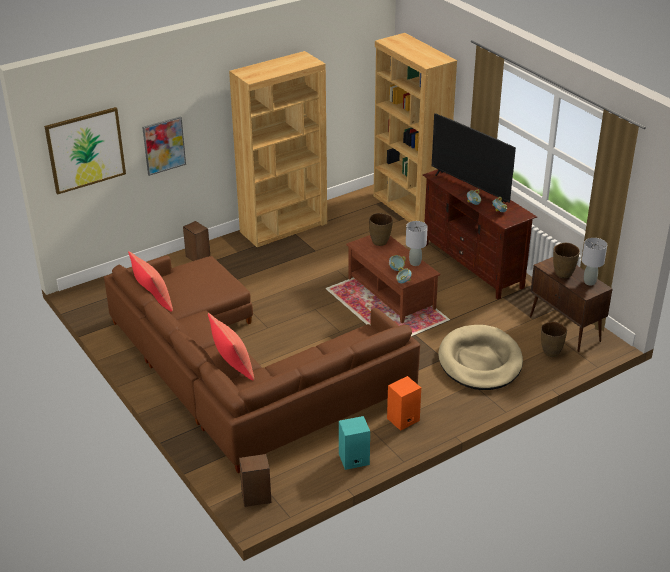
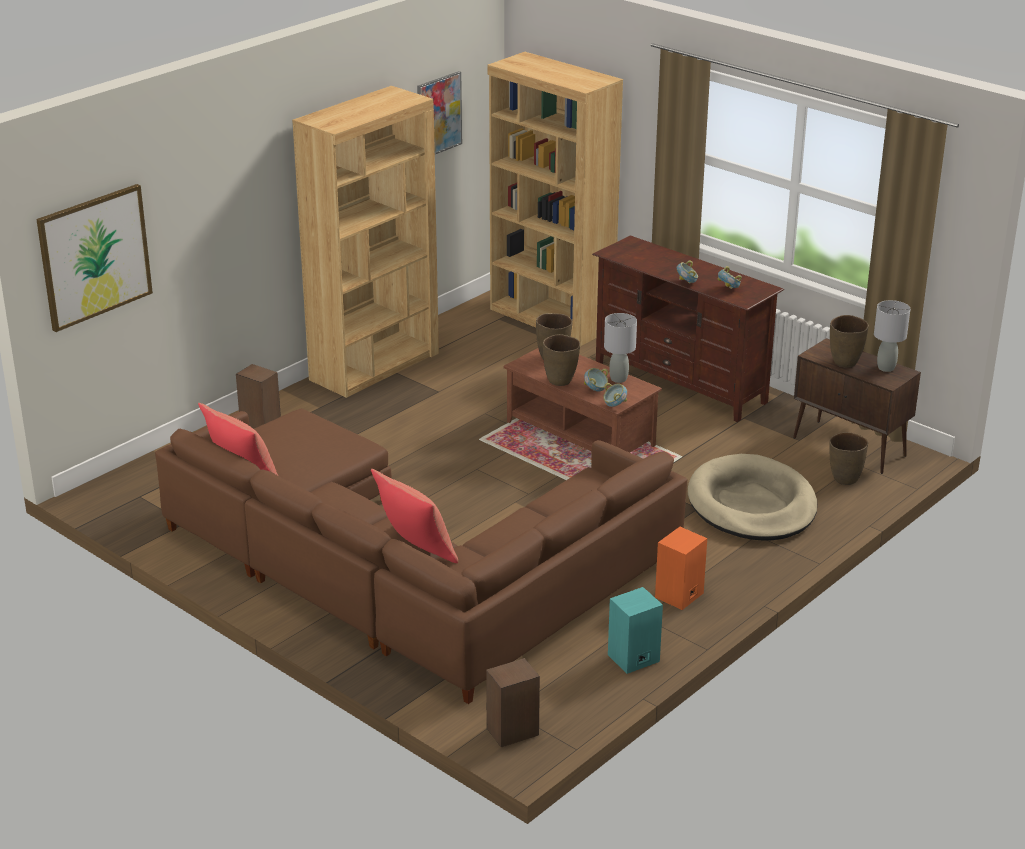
camera: 15 degrees left, 5 degrees down
picture [142,116,186,176] -> picture moved to [417,71,462,154]
television [432,113,516,203] -> none
none -> brown vase [543,334,580,386]

